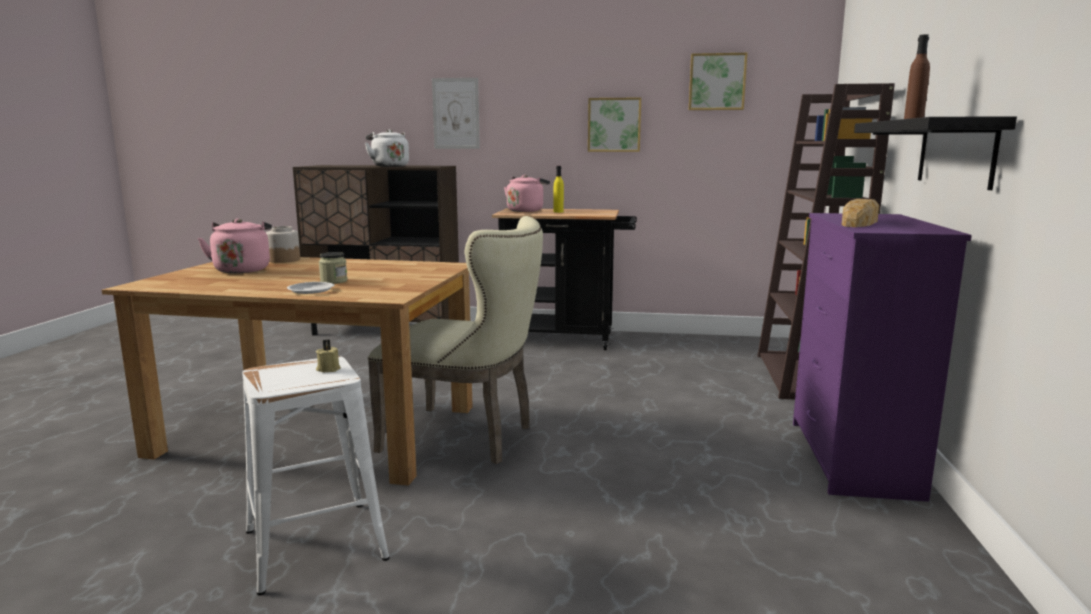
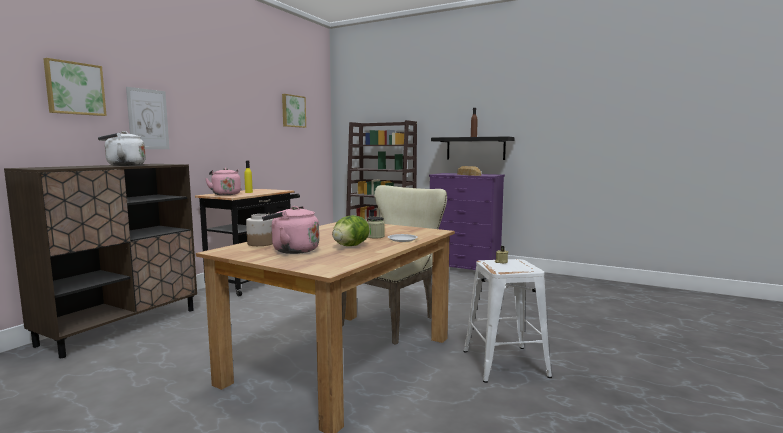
camera: 70 degrees left, 5 degrees down
picture [588,97,641,152] -> picture moved to [43,58,107,116]
none -> lettuce [332,215,369,246]

